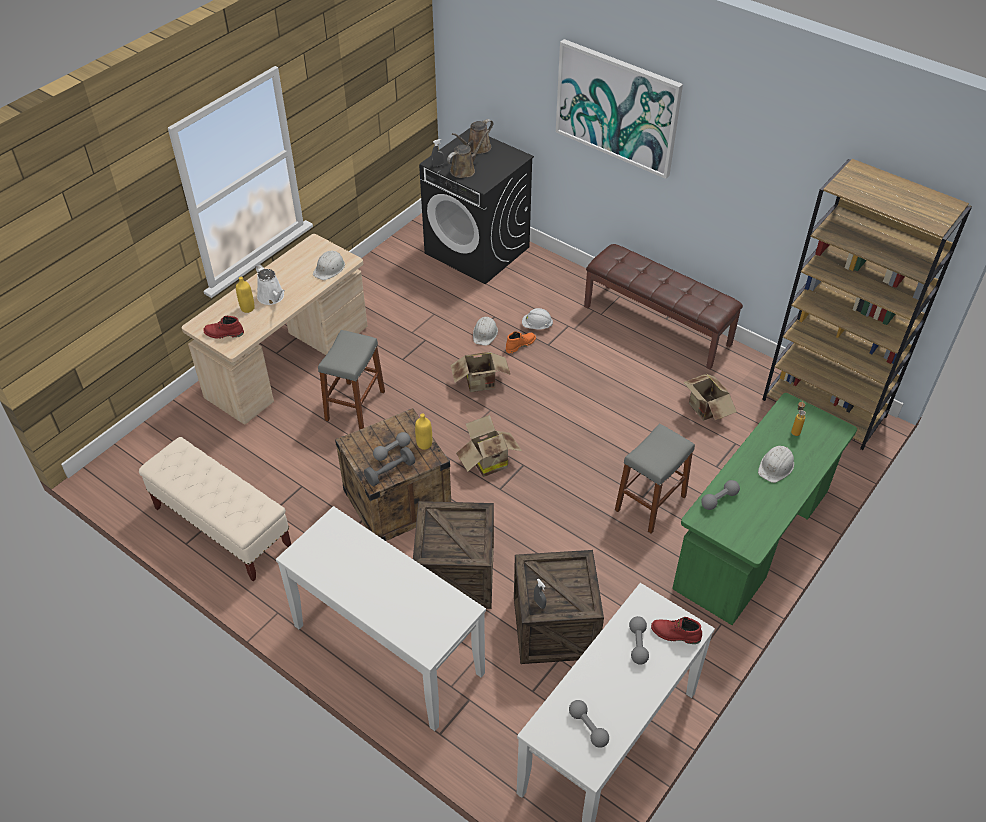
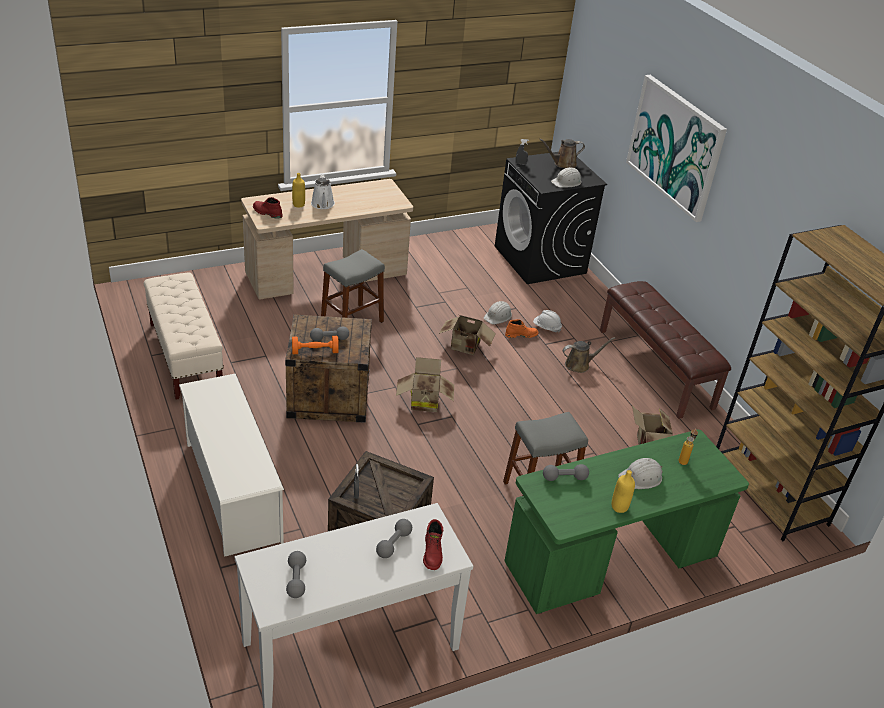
camera: 25 degrees right, 10 degrees down
white console table [276,506,486,731] -> white shoe rack [179,374,284,557]
white hard hat [313,251,345,280] -> white hard hat moved to [551,167,581,187]
grey dumbbell [364,447,415,486] -> orange dumbbell [292,336,339,354]
crate [413,501,494,609] -> none
yellow bottle [415,414,432,450] -> yellow bottle moved to [611,470,635,513]
brown watering can [447,130,489,178] -> brown watering can moved to [563,337,615,373]
red boot [651,617,702,644] -> red boot turned 135 degrees counterclockwise [423,519,443,570]

